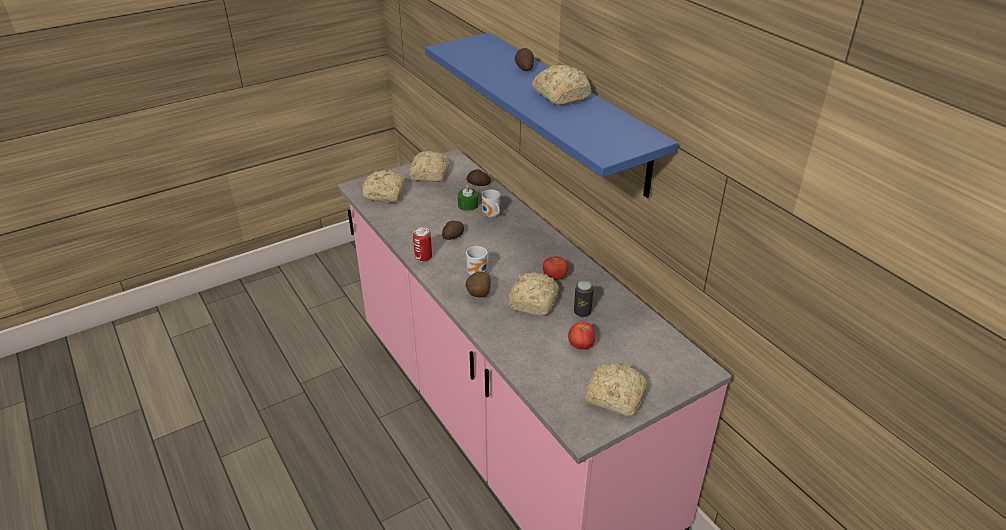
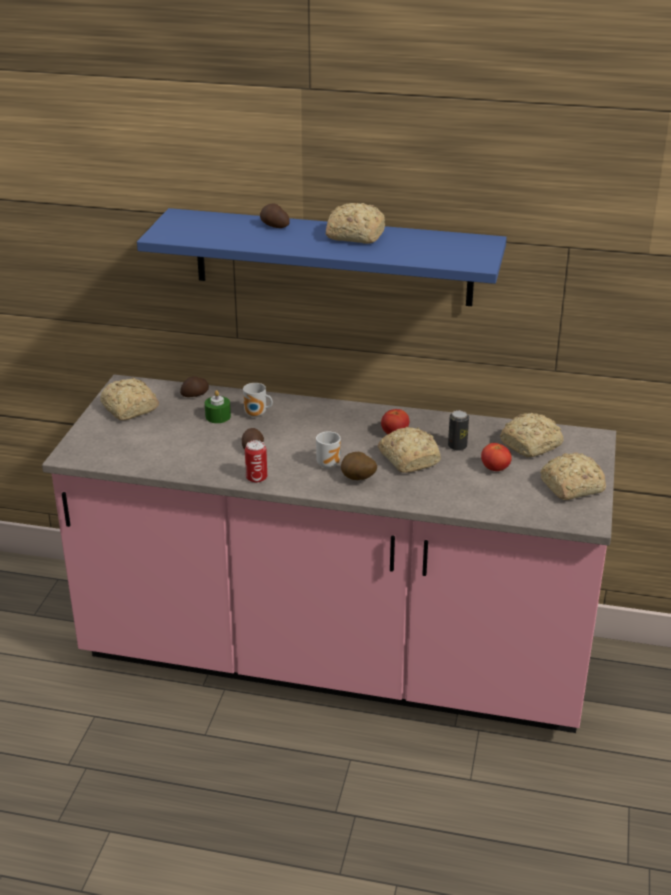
camera: 45 degrees left, 5 degrees down
bread [363,170,406,203] -> bread moved to [500,413,564,457]

